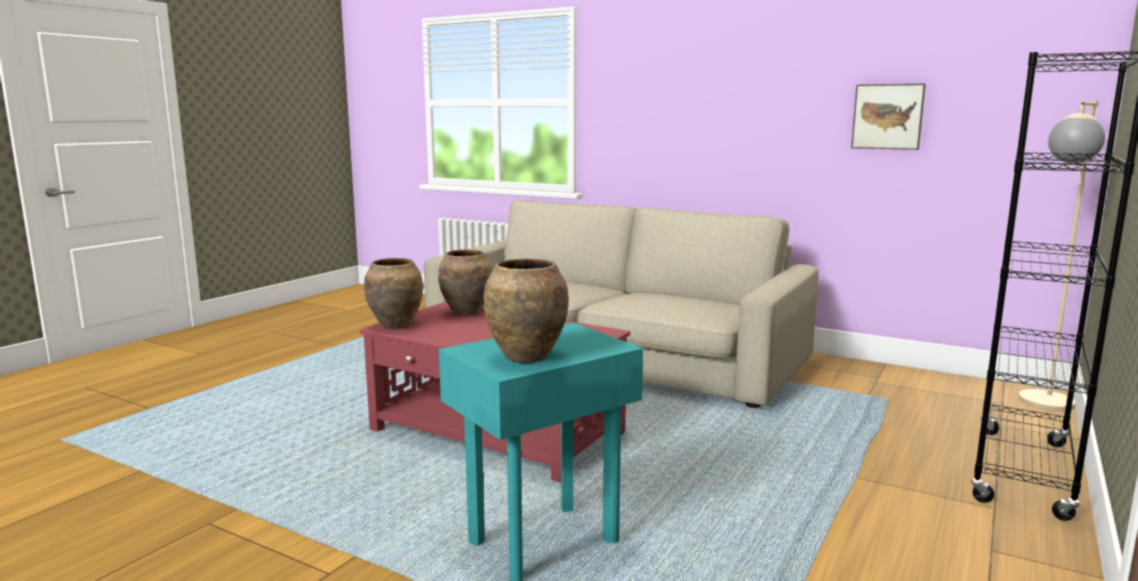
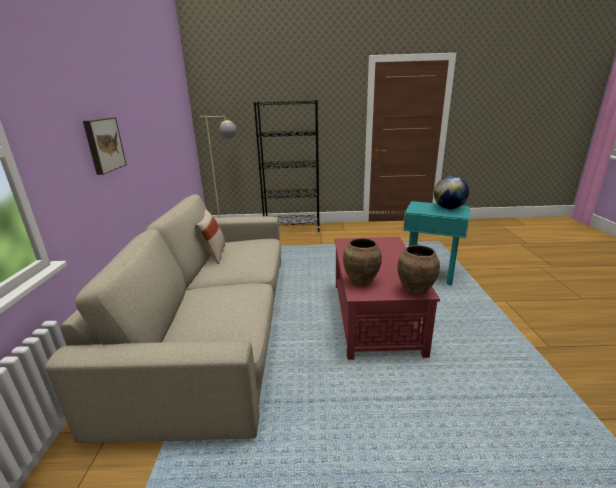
camera: 120 degrees left, 10 degrees up
brown vase [483,258,569,363] -> globe [434,176,469,209]
picture [851,84,926,150] -> picture moved to [83,117,127,175]
none -> beige pillow [195,209,225,264]

